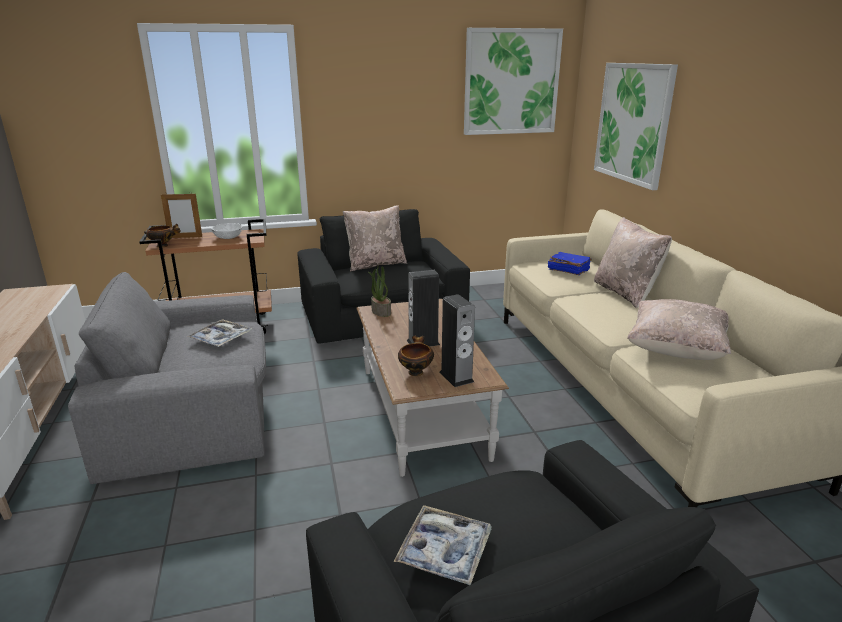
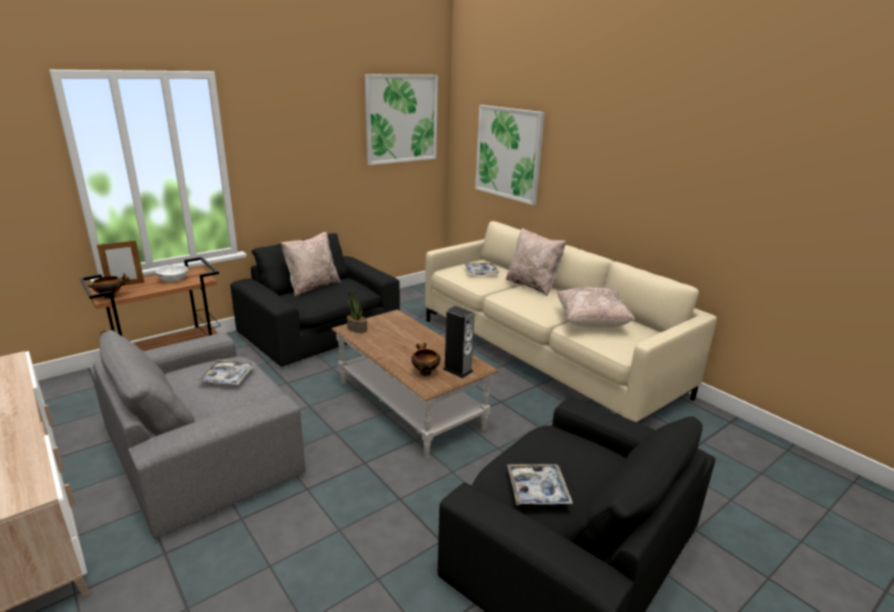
camera: 25 degrees left, 0 degrees up
speaker [407,270,440,347] -> none
blue book [548,252,592,275] -> tray [465,263,499,275]

